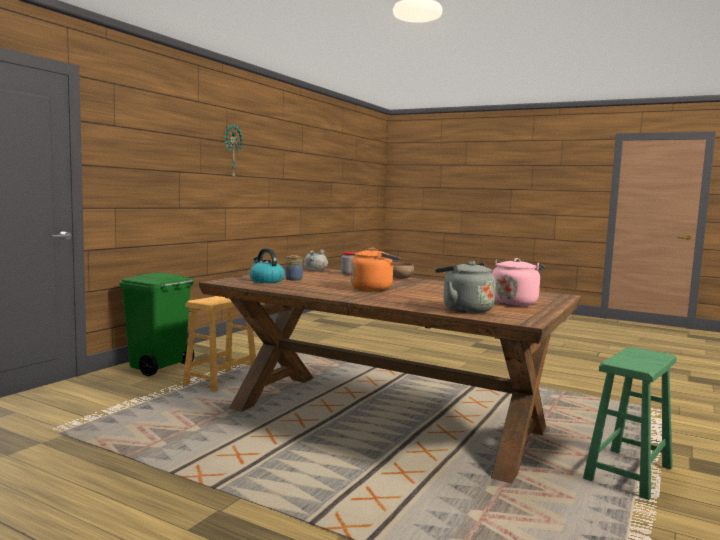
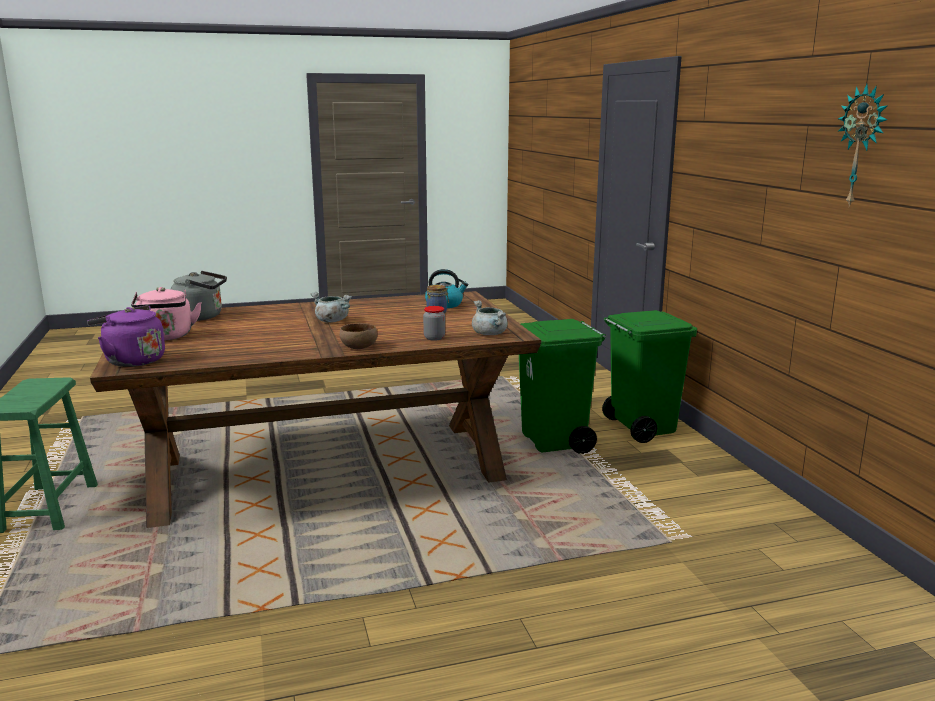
camera: 135 degrees right, 10 degrees up
brown stool [182,296,256,392] -> green trash can [519,319,606,454]
orange kettle [350,248,401,291] -> grey cooking pot [311,292,352,323]
none -> purple kettle [87,305,165,367]

